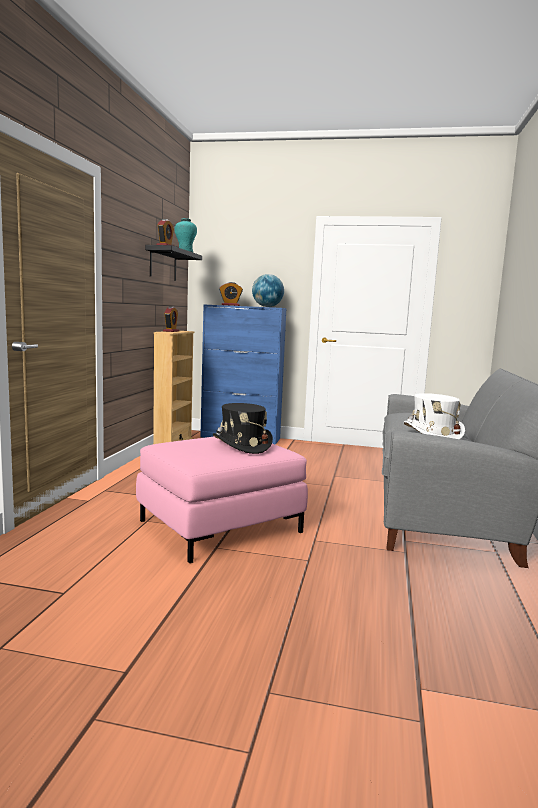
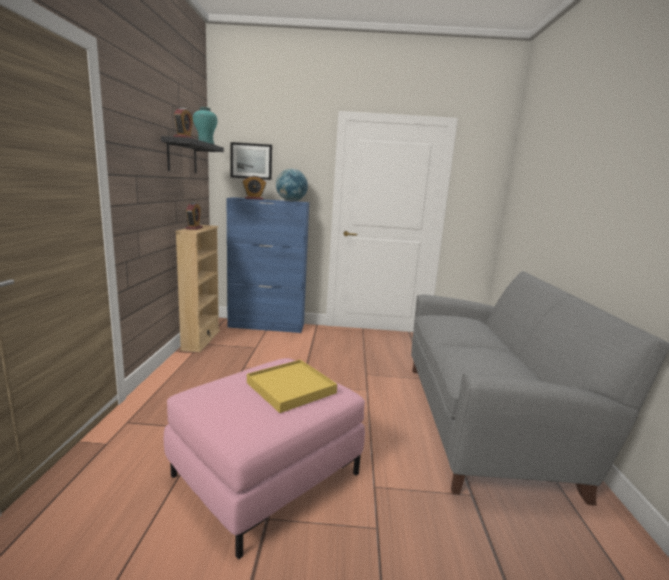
camera: 10 degrees left, 5 degrees up
black hat [213,403,273,454] -> yellow tray [247,360,337,413]
white hat [404,393,465,439] -> none
none -> picture [230,142,272,180]

